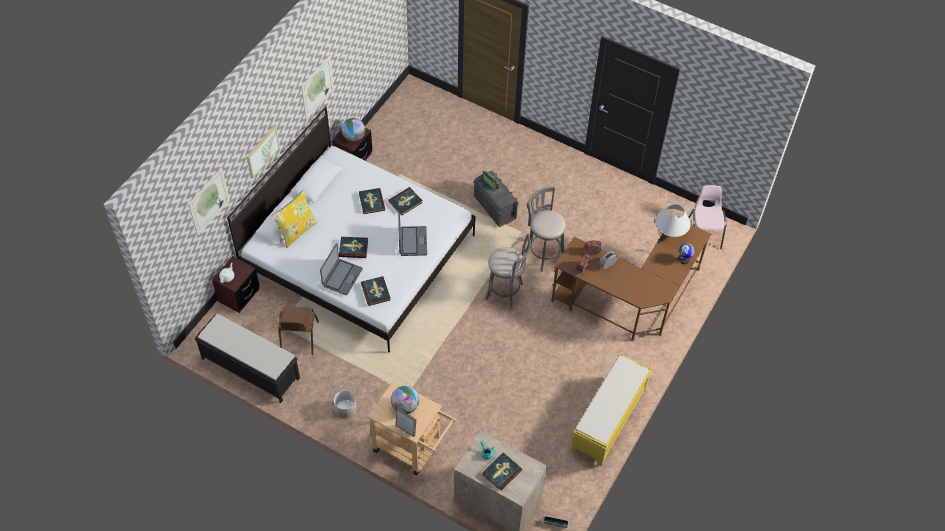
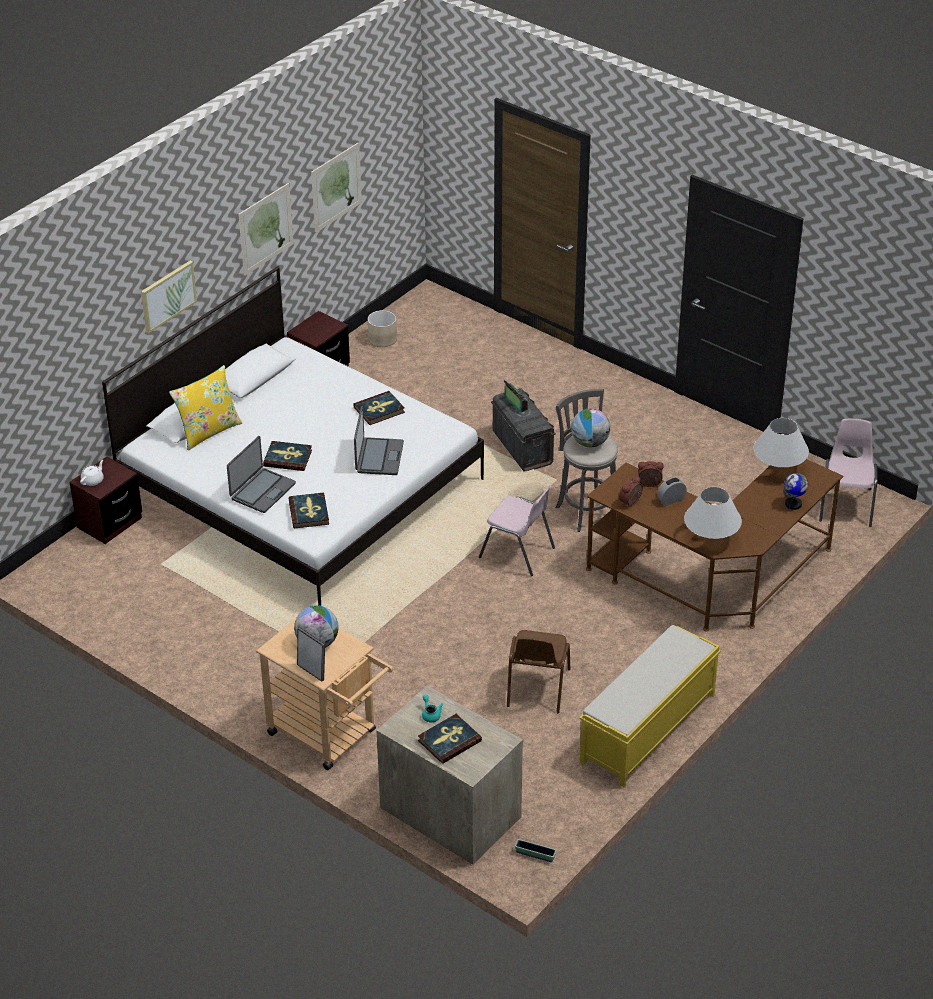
camera: 10 degrees right, 15 degrees down
picture [189,168,230,236] -> picture moved to [311,143,362,233]
black bench [195,314,300,403] -> none
brown chair [278,307,319,355] -> brown chair moved to [507,630,570,713]
beige planter [333,390,357,419] -> beige planter moved to [368,310,397,347]
globe [341,118,365,142] -> globe moved to [571,408,610,447]
book [359,188,385,214] -> none
grey stool [485,233,531,309] -> pink chair [479,485,555,576]
none -> white table lamp [684,487,742,539]

